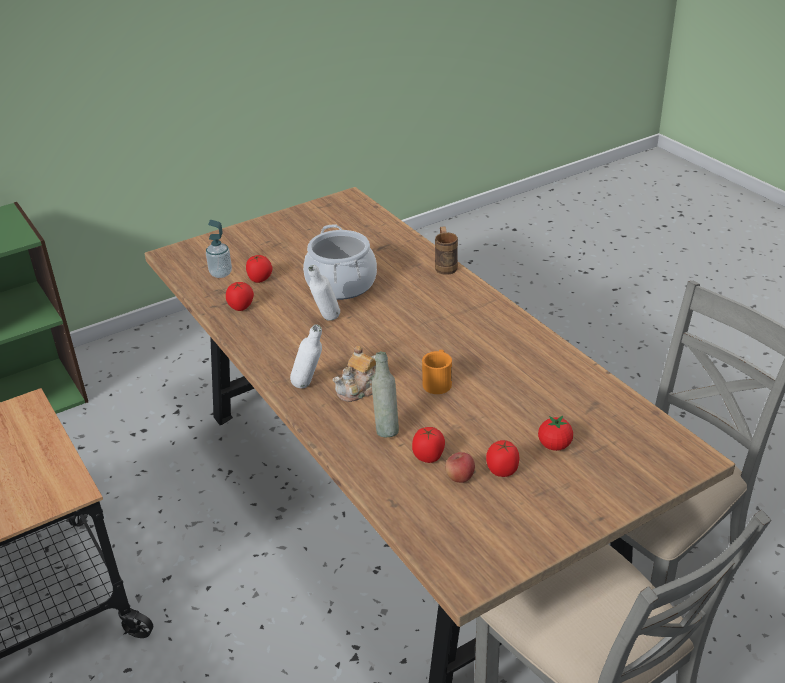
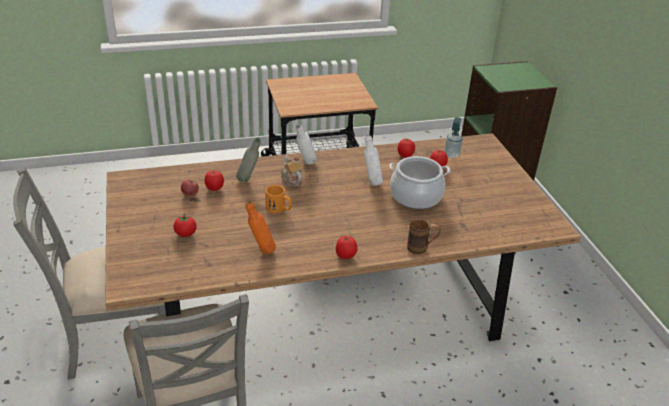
camera: 105 degrees right, 0 degrees up
tomato [486,440,520,477] -> tomato moved to [336,236,357,259]
none -> orange bottle [245,201,276,254]

